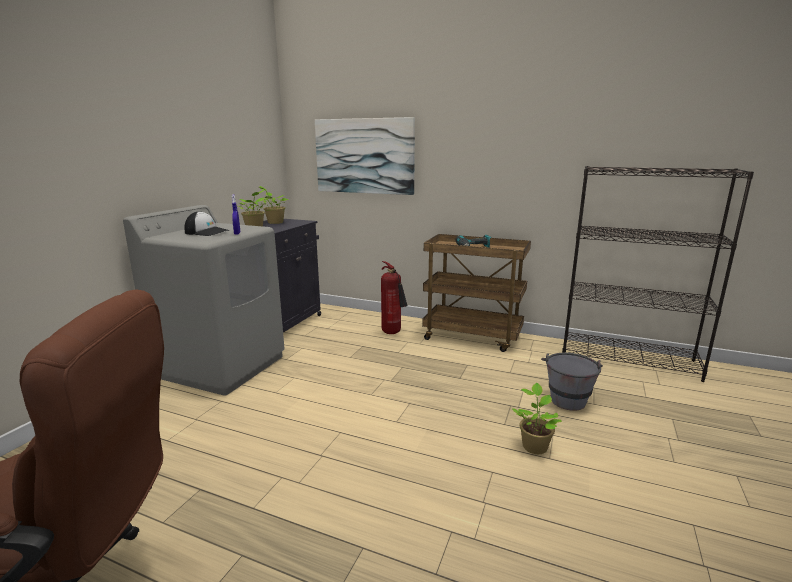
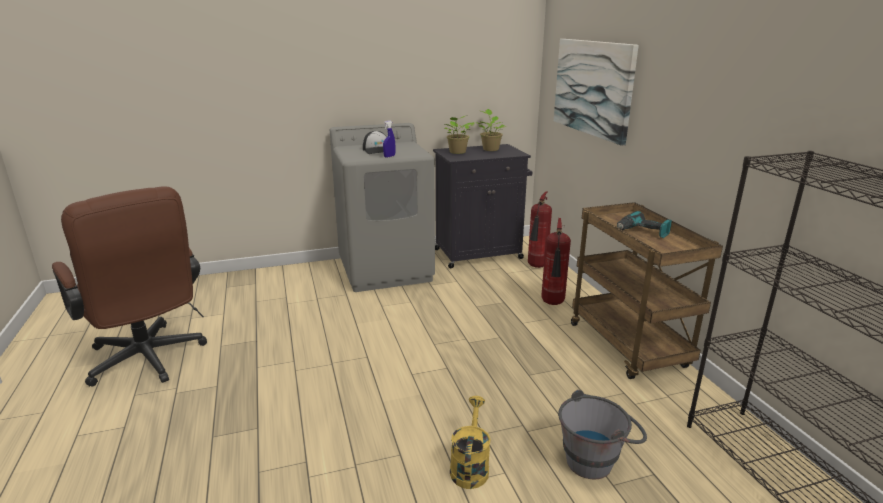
camera: 50 degrees right, 5 degrees up
potted plant [512,383,562,454] -> yellow watering can [450,396,491,489]
none -> fire extinguisher [528,191,552,268]

